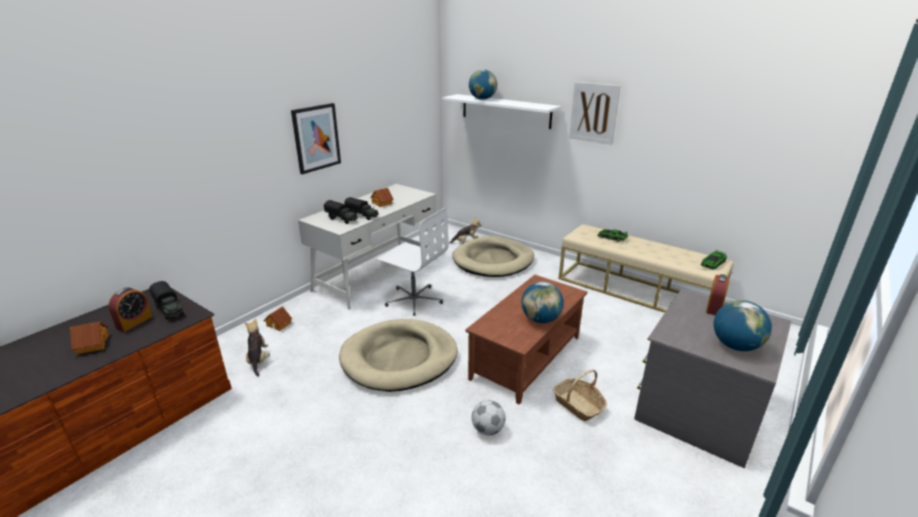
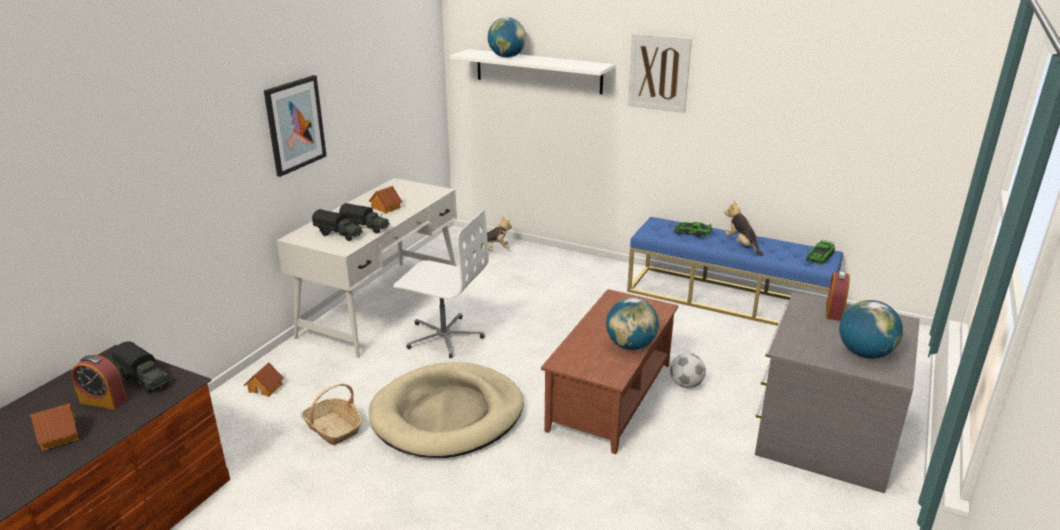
camera: 10 degrees left, 0 degrees up
alarm clock [109,287,153,332] -> alarm clock turned 90 degrees clockwise [71,355,127,409]
plush toy [245,319,270,377] -> plush toy moved to [724,201,763,256]
beige dog bed [452,236,534,277] -> none
football [472,400,505,435] -> football moved to [670,353,706,388]
basket [553,369,607,421] -> basket moved to [301,383,362,445]
beige bench [559,224,734,313] -> blue bench [627,217,843,326]

